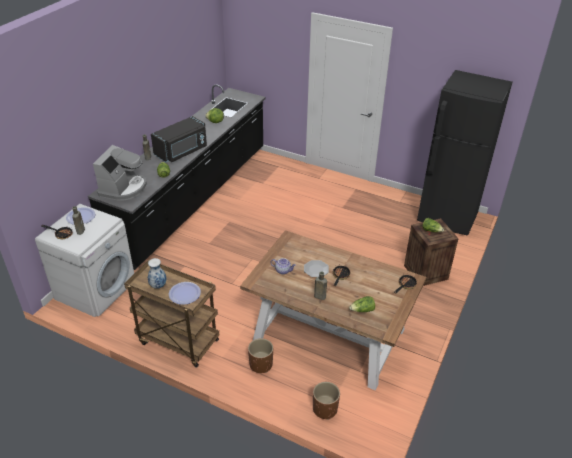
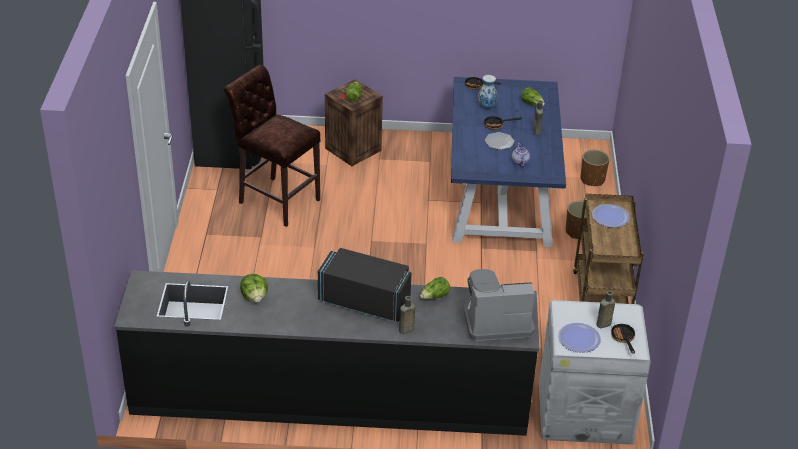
camera: 115 degrees left, 0 degrees up
vase [148,258,166,289] -> vase moved to [478,75,498,109]
brown dining table [240,230,426,391] -> blue dining table [451,77,566,247]
none -> brown stool [224,65,321,227]

